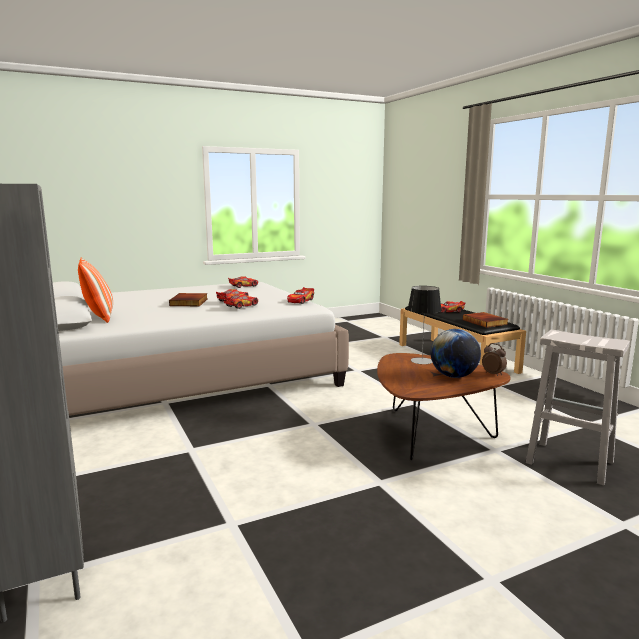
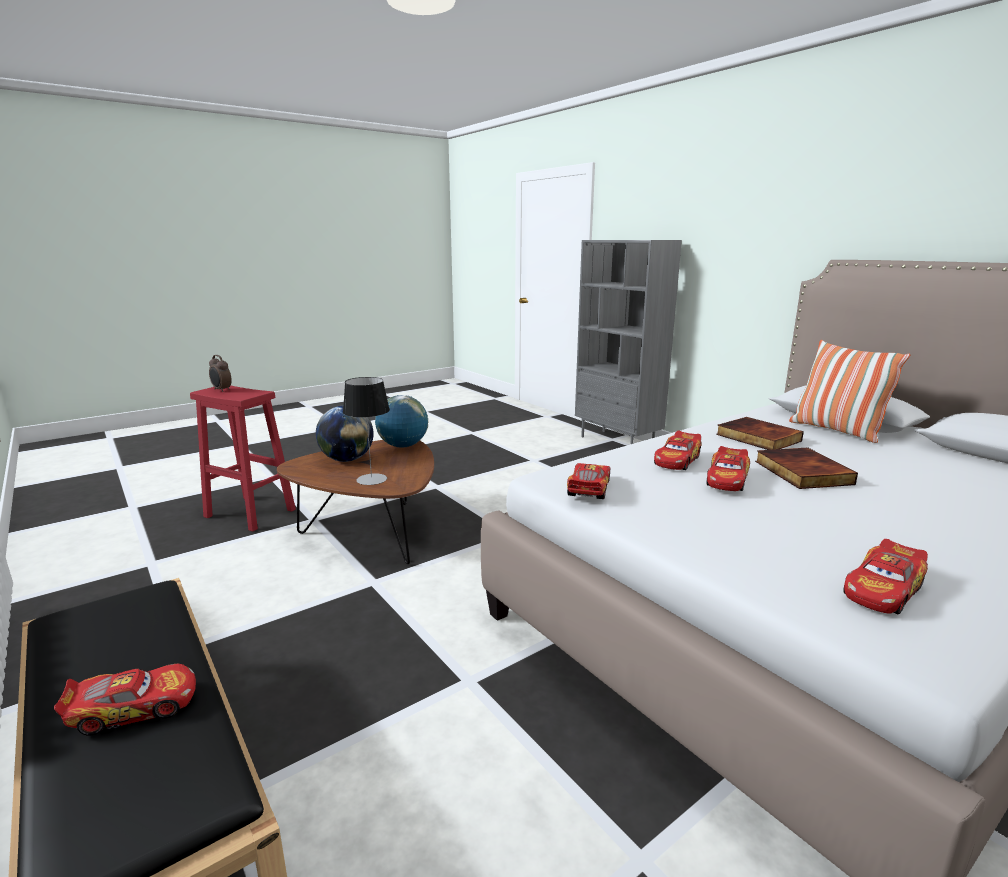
camera: 170 degrees right, 5 degrees up
book [463,312,508,328] -> book moved to [716,417,804,450]
alarm clock [482,343,507,376] -> alarm clock moved to [209,355,232,392]
white stool [526,330,630,486] -> red stool [190,386,296,532]
none -> globe [375,395,428,447]

